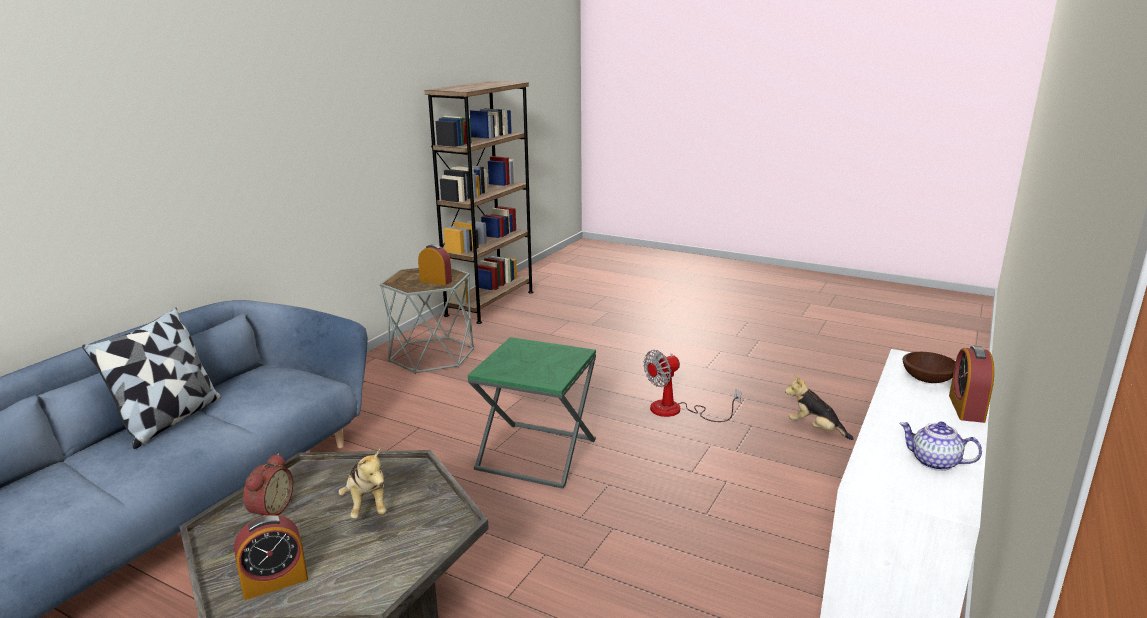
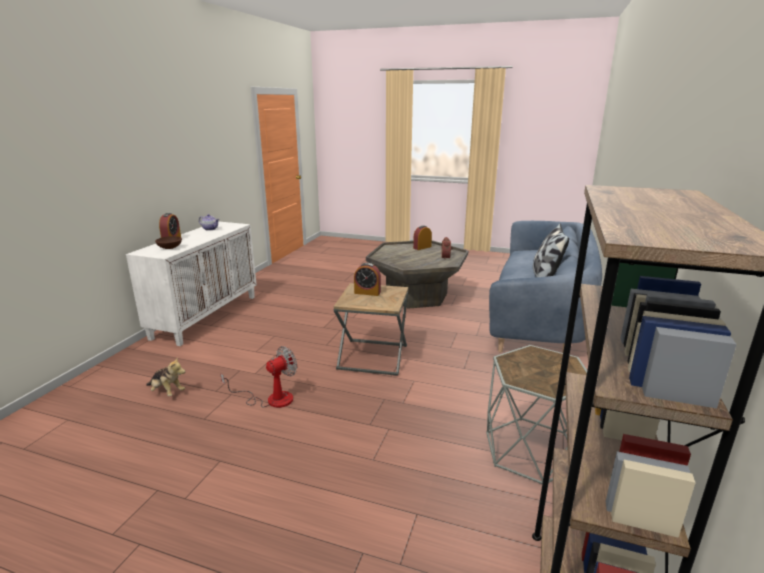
camera: 170 degrees right, 0 degrees up
plush toy [338,448,387,518] -> none
alarm clock [418,244,452,285] -> alarm clock moved to [354,263,381,296]
green side table [468,337,596,489] -> brown side table [334,283,408,376]

